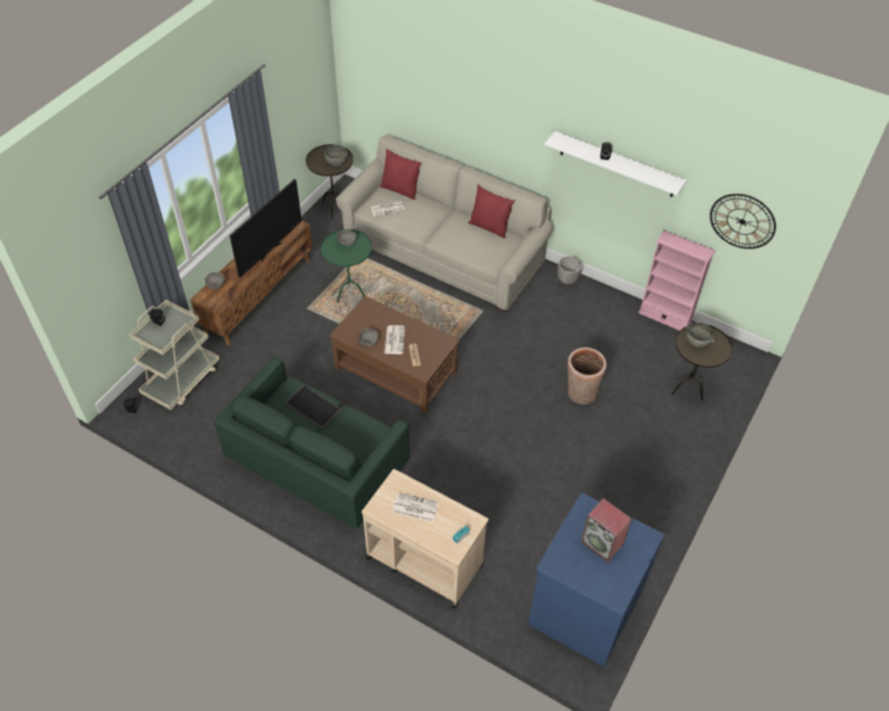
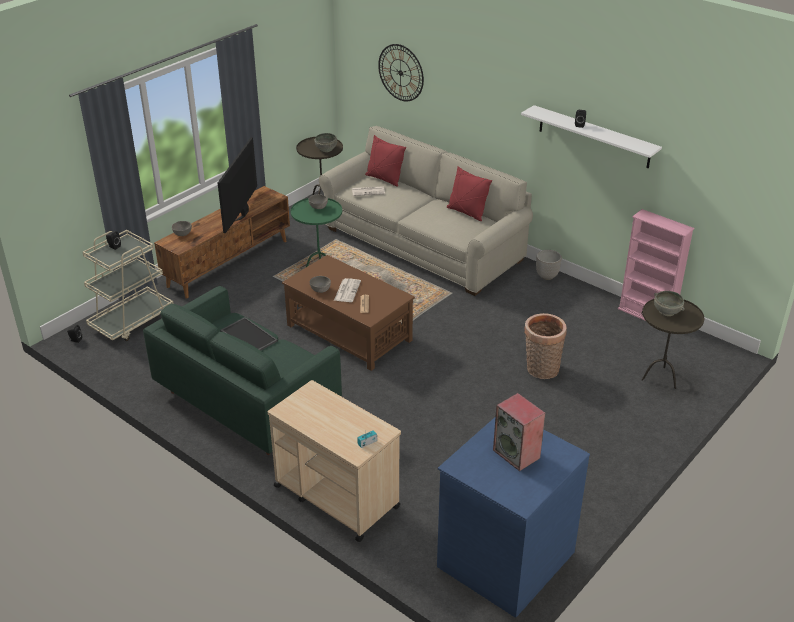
camera: 10 degrees right, 15 degrees down
television [230,179,302,277] -> television turned 150 degrees clockwise [218,137,257,233]
newspaper [393,493,439,522] -> none
wall clock [710,194,776,249] -> wall clock moved to [378,44,424,101]

